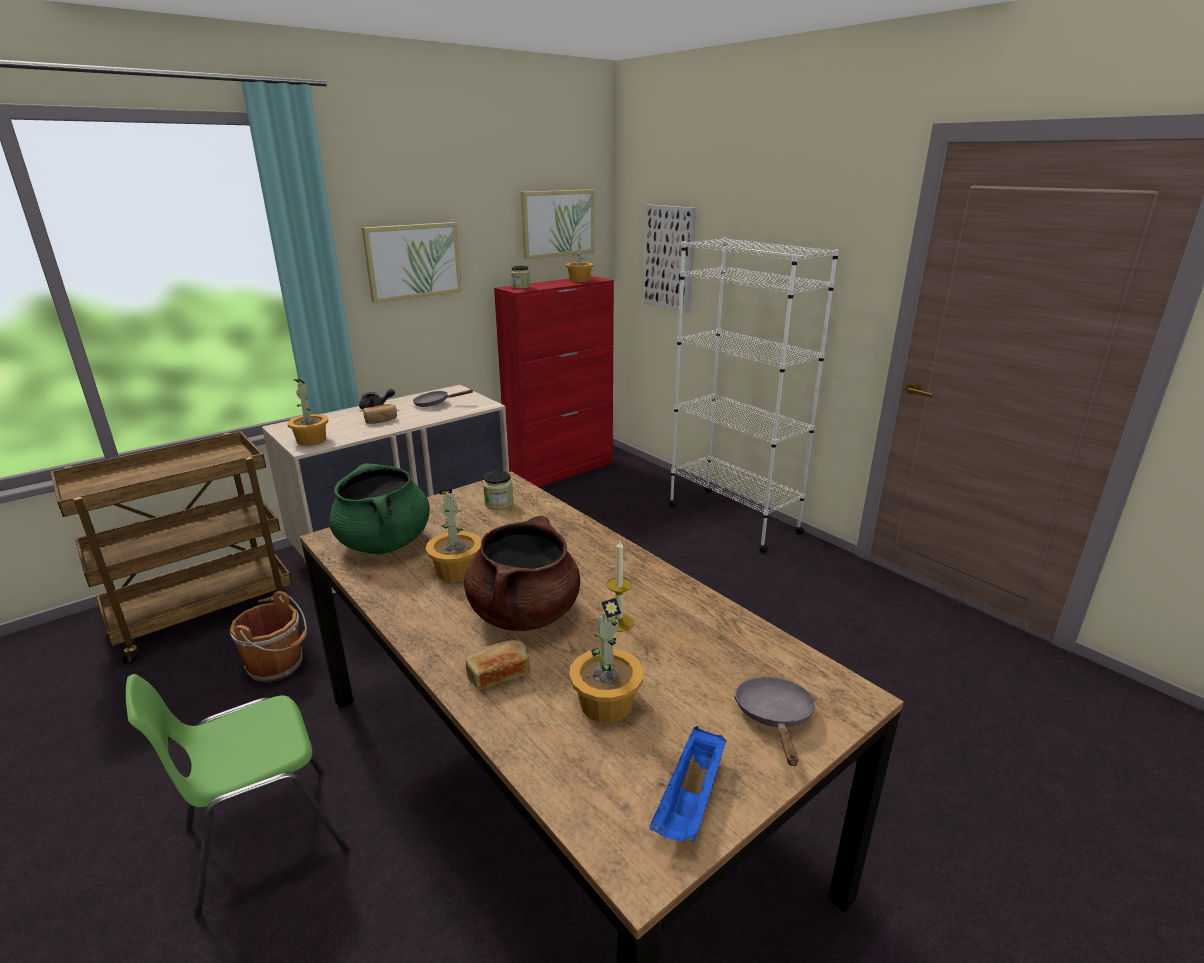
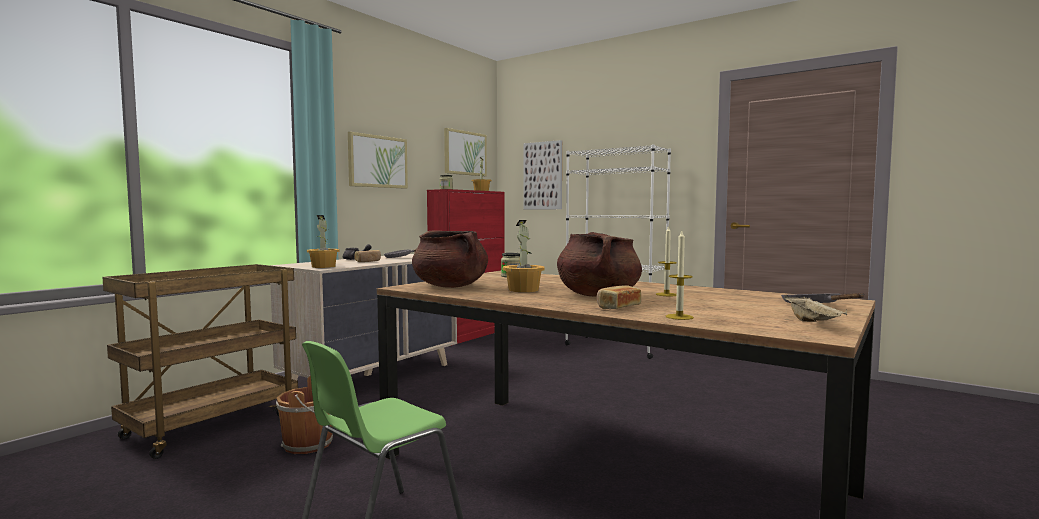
camera: 15 degrees left, 20 degrees down
green cooking pot [329,463,430,555] -> brown cooking pot [412,230,488,288]
potted plant [569,598,643,723] -> none
blue tray [650,726,726,841] -> beige tray [784,295,847,322]
none -> candle [666,231,694,320]

